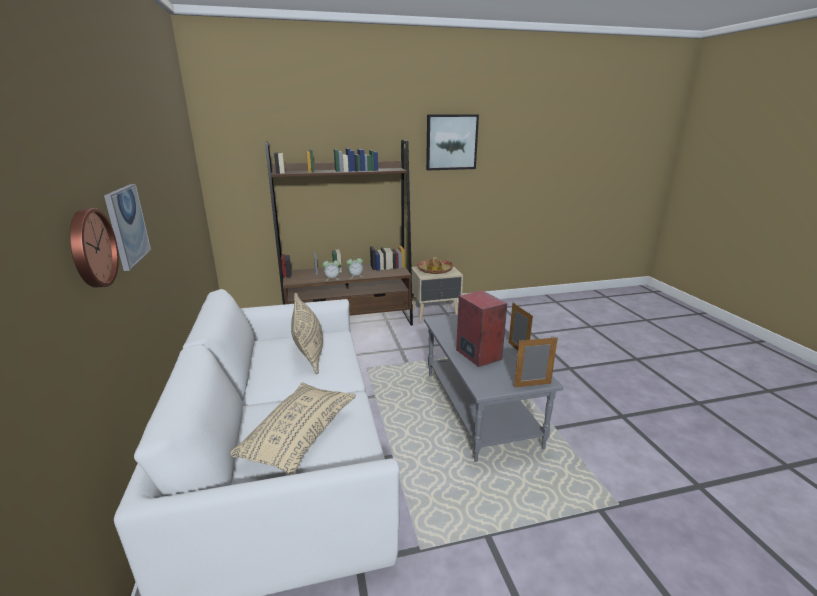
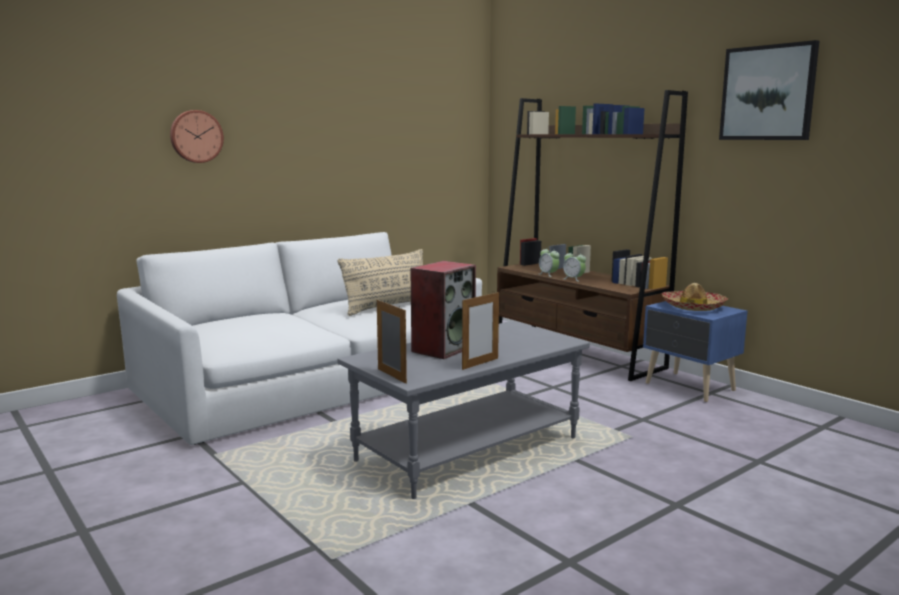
camera: 65 degrees right, 10 degrees down
picture [104,184,151,271] -> none
beige pillow [231,382,356,475] -> none
beige nightstand [411,266,463,323] -> blue nightstand [643,301,748,402]

